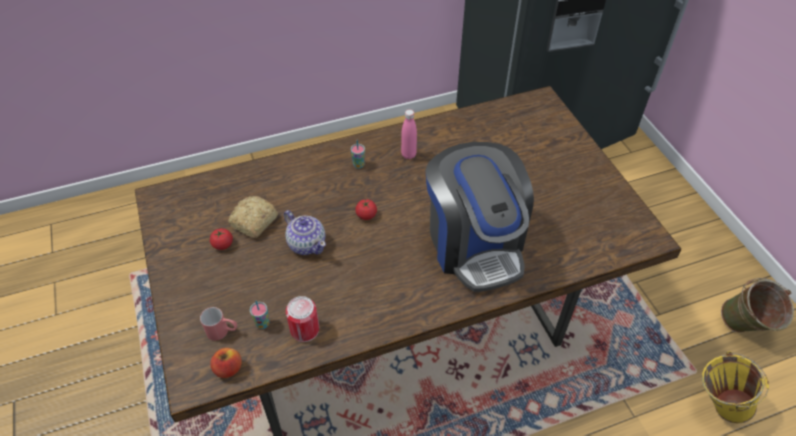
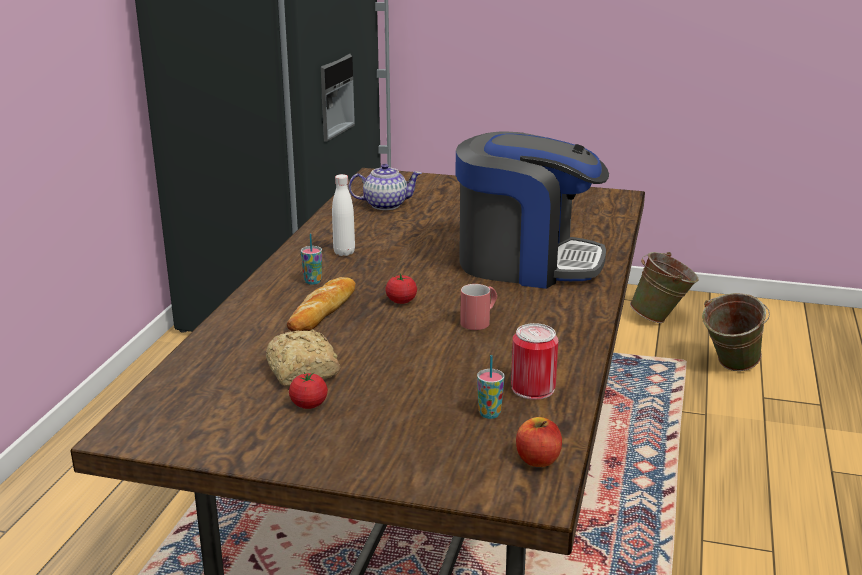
camera: 55 degrees left, 25 degrees down
red mug [200,307,237,341] -> red mug moved to [460,284,497,330]
teapot [284,210,326,255] -> teapot moved to [348,164,422,210]
pink bottle [401,109,417,159] -> white bottle [332,174,355,256]
yellow bucket [702,351,769,424] -> green bucket [702,293,770,371]
none -> bread [287,277,356,332]

